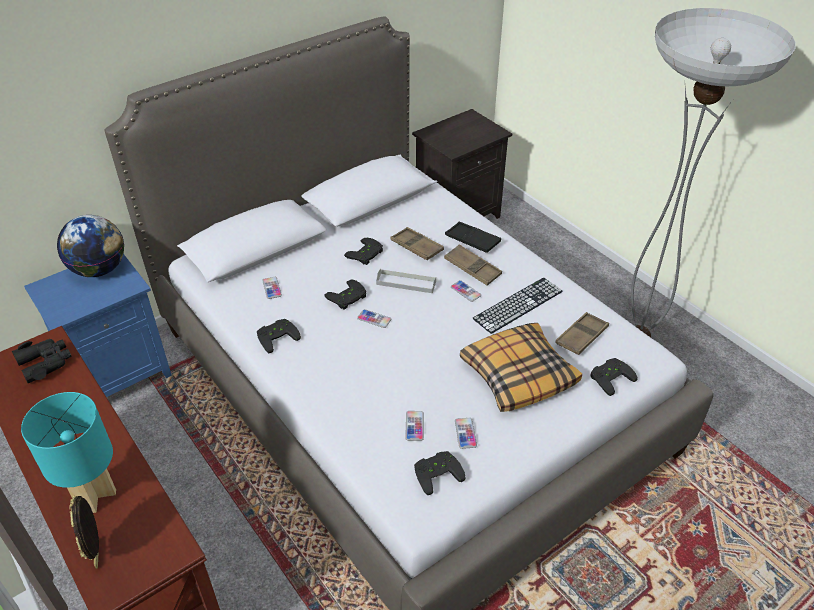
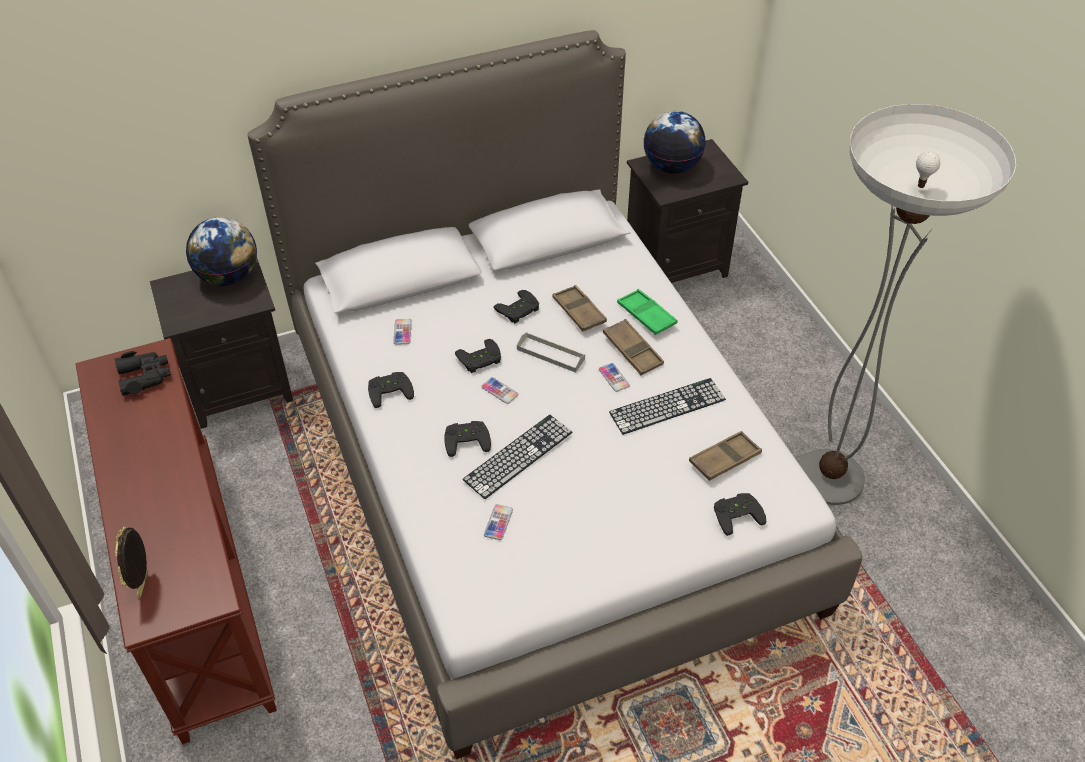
camera: 15 degrees right, 5 degrees up
turquoise table lamp [21,392,116,513] -> none
blue nightstand [24,254,172,397] -> black nightstand [150,257,293,429]
black game controller [414,451,465,495] -> black game controller moved to [444,421,491,457]
black tray [445,222,501,253] -> green tray [617,289,677,335]
phone [455,418,477,449] -> none
pillow [460,323,582,412] -> none
none -> keyboard [462,415,573,499]
none -> globe [643,111,706,174]

